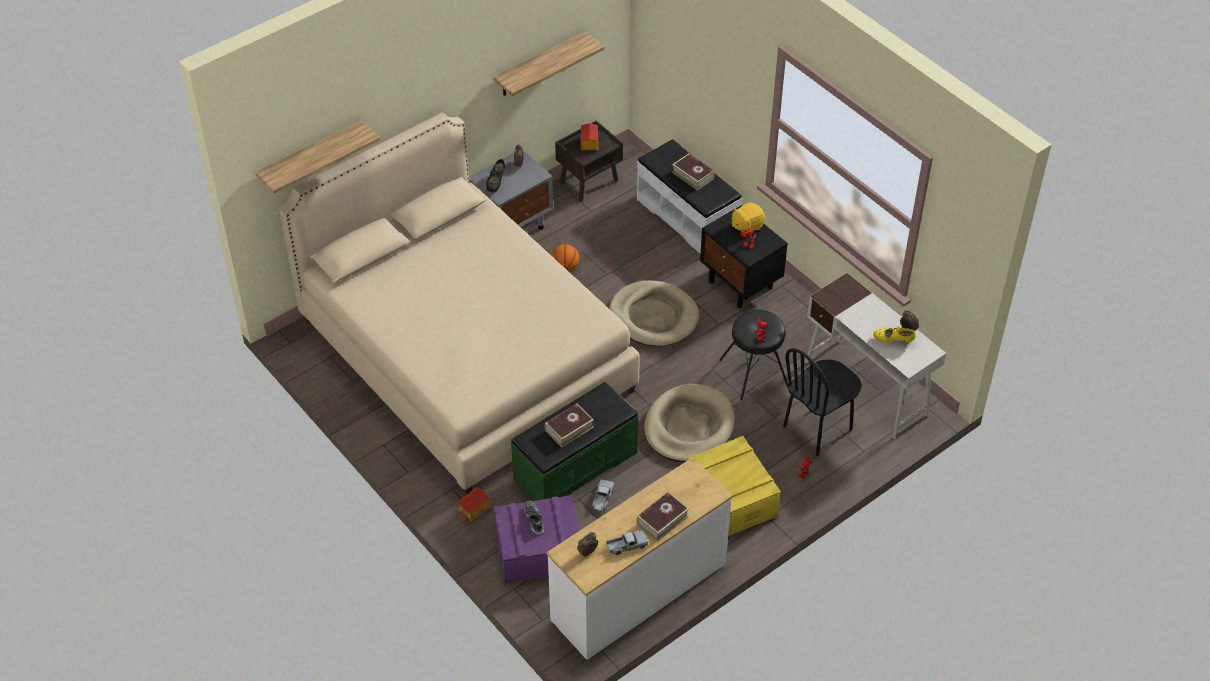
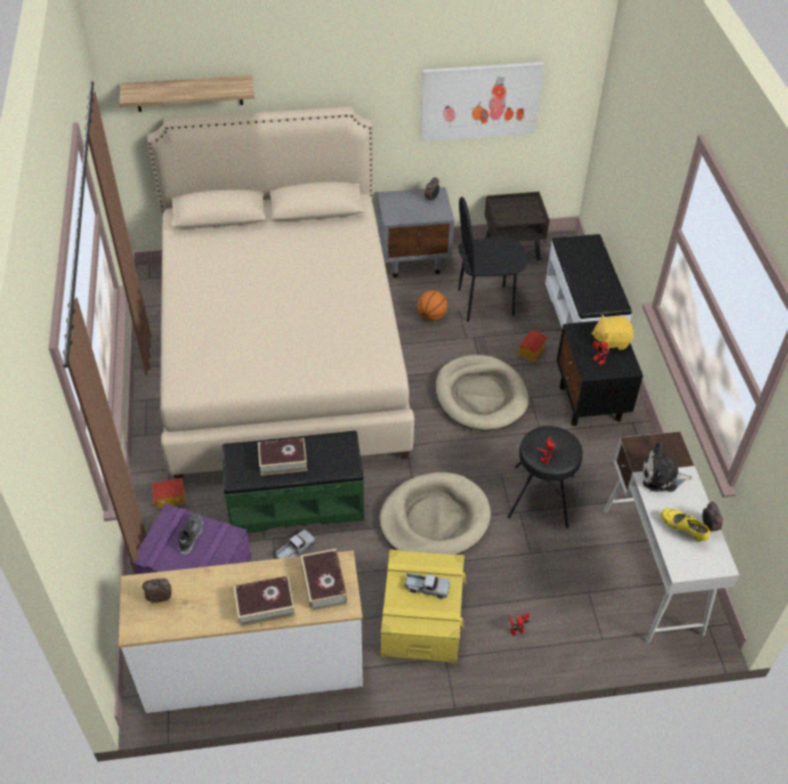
camera: 30 degrees right, 0 degrees up
black shoe [486,159,505,193] -> none
shelf [493,31,604,97] -> picture [420,62,544,142]
toy house [581,123,598,151] -> toy house moved to [518,330,547,363]
toy truck [607,530,648,555] -> toy truck moved to [404,573,450,599]
book [672,153,715,190] -> book moved to [301,549,348,611]
black chair [783,348,861,456] -> black chair moved to [458,197,528,322]
none -> plush toy [643,443,692,492]

